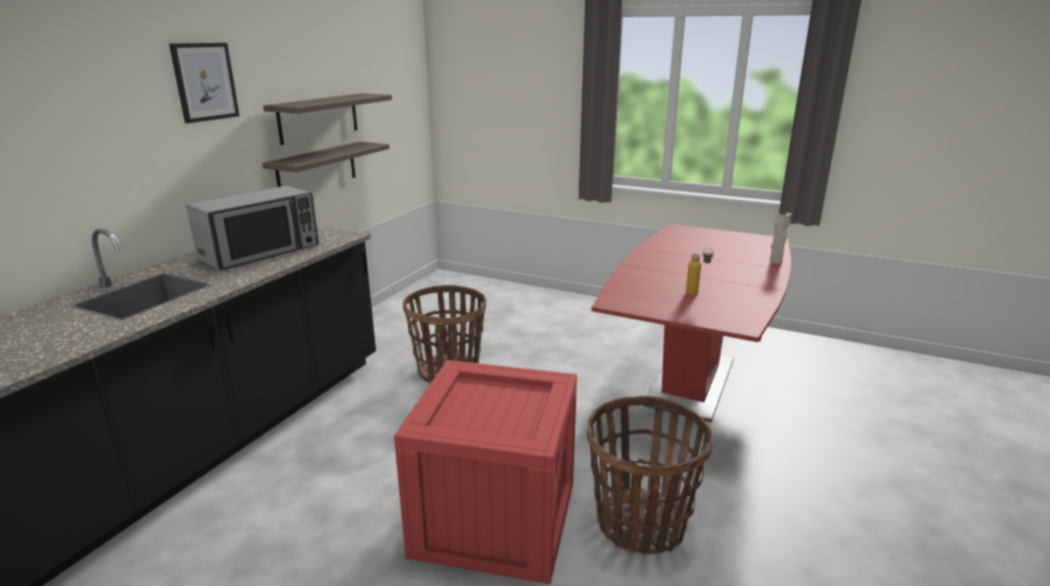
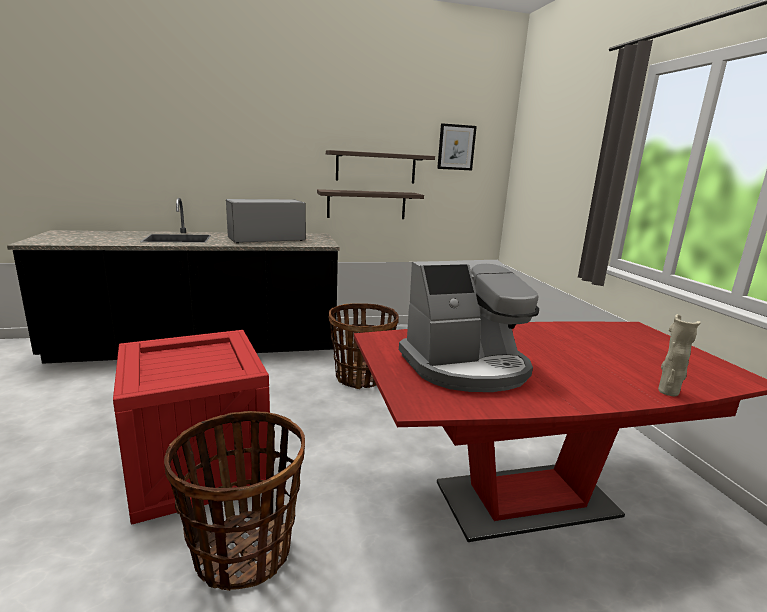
camera: 50 degrees right, 5 degrees down
picture [169,43,240,123] -> picture moved to [437,123,477,170]
microwave [186,186,319,270] -> microwave turned 150 degrees clockwise [226,199,306,243]
bottle [686,248,714,295] -> coffee machine [399,260,539,392]

